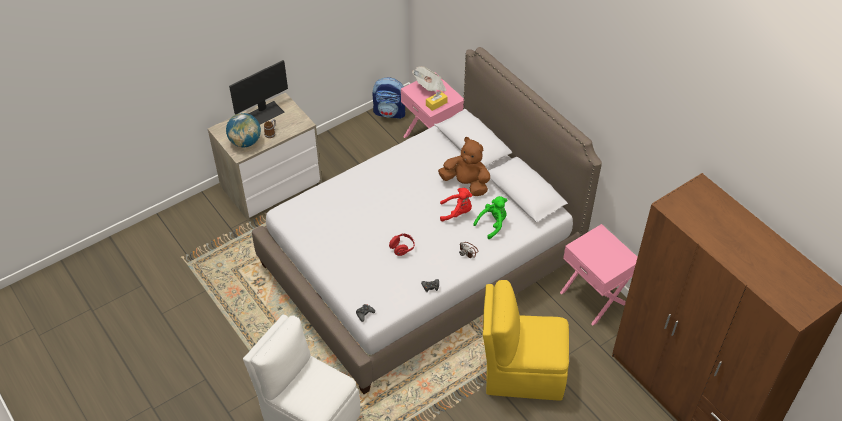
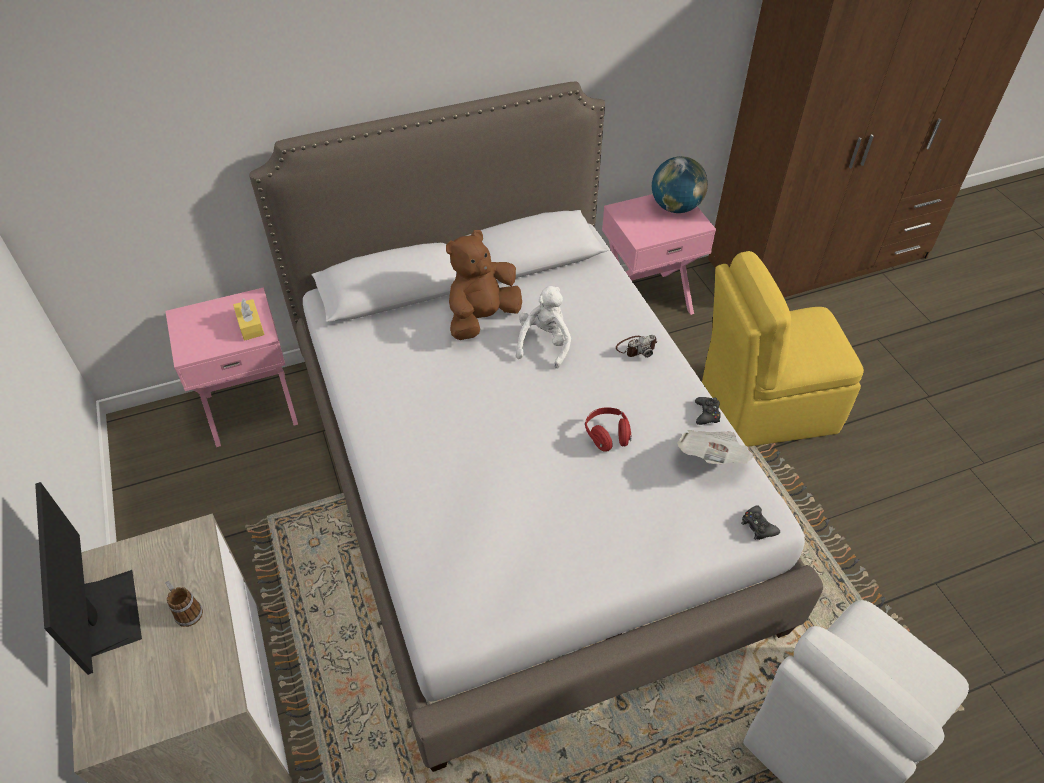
camera: 75 degrees left, 0 degrees up
globe [226,113,261,147] -> globe moved to [652,156,708,213]
backpack [372,77,405,119] -> none
newspaper [412,66,446,92] -> newspaper moved to [677,430,755,464]
red plush toy [440,188,472,222] -> white plush toy [516,286,571,369]
green plush toy [473,196,507,239] -> none
yellow chair [483,280,569,401] -> yellow chair turned 60 degrees clockwise [702,251,864,447]

